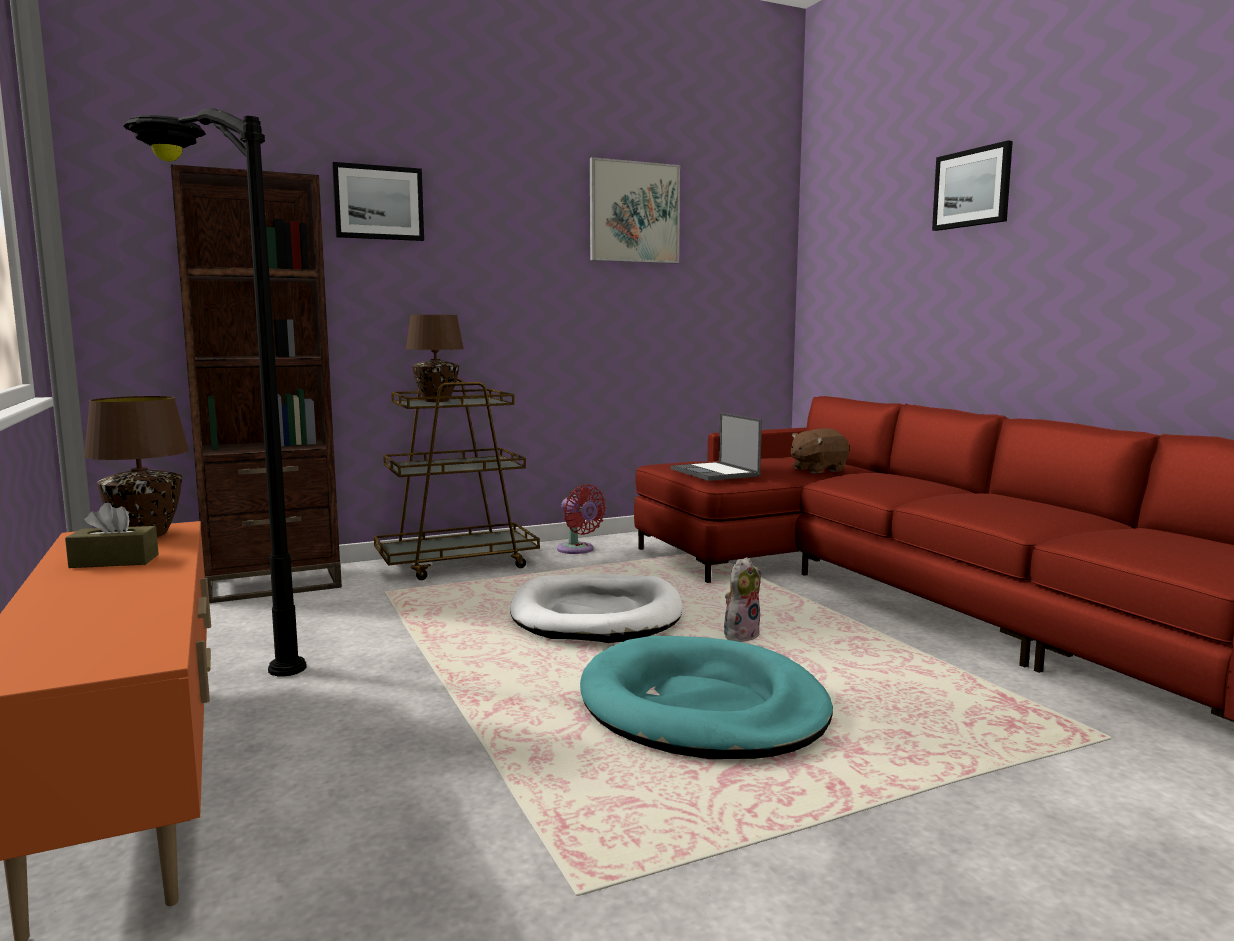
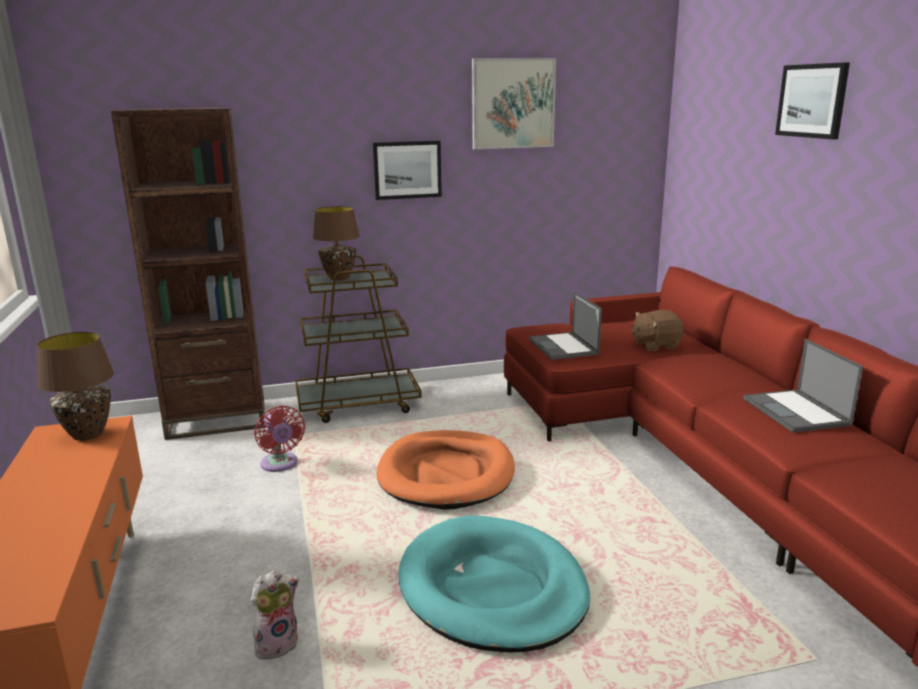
camera: 10 degrees right, 10 degrees up
brown tissue box [65,503,159,568] -> none
black floor lamp [123,108,306,677] -> none
picture [332,162,424,241] -> picture moved to [373,141,442,200]
white dog bed [510,574,683,643] -> orange dog bed [377,430,515,510]
red fan [557,484,606,554] -> red fan moved to [254,406,305,472]
plush toy [724,557,761,642] -> plush toy moved to [251,571,299,659]
none -> laptop [743,339,863,433]

